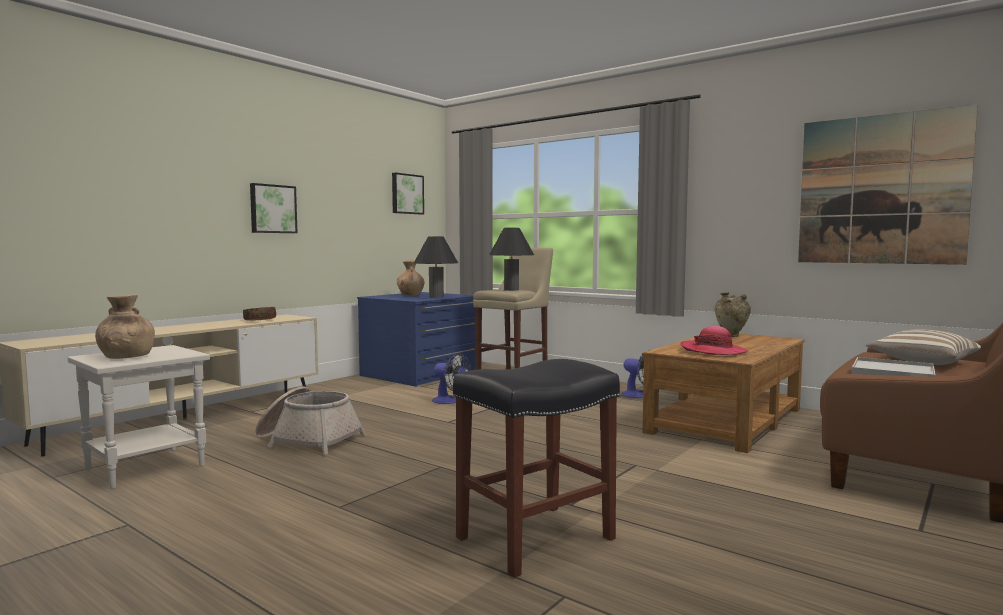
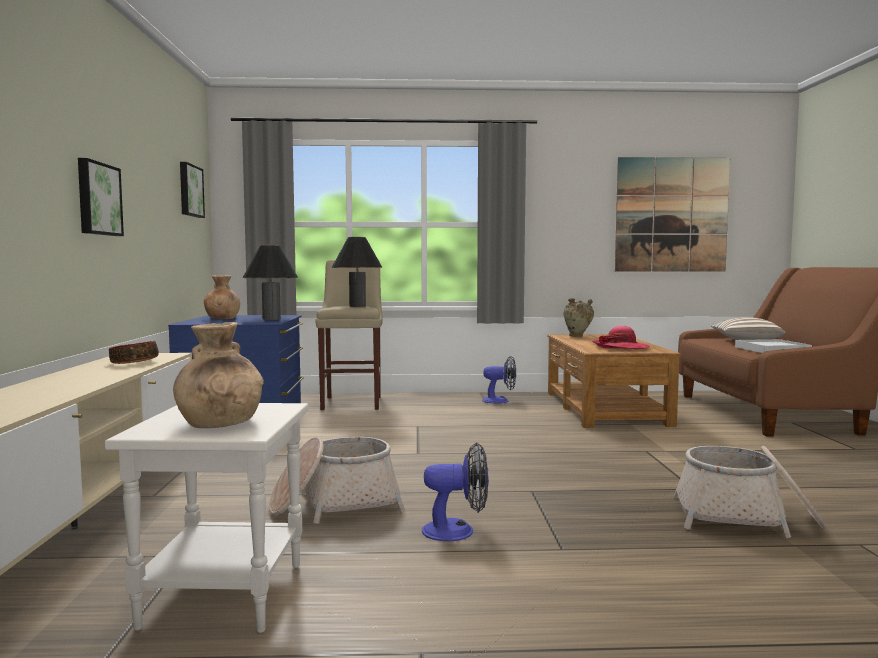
camera: 40 degrees left, 0 degrees up
fan [432,354,471,404] -> fan moved to [422,443,489,542]
black stool [453,359,620,578] -> basket [674,446,826,538]

